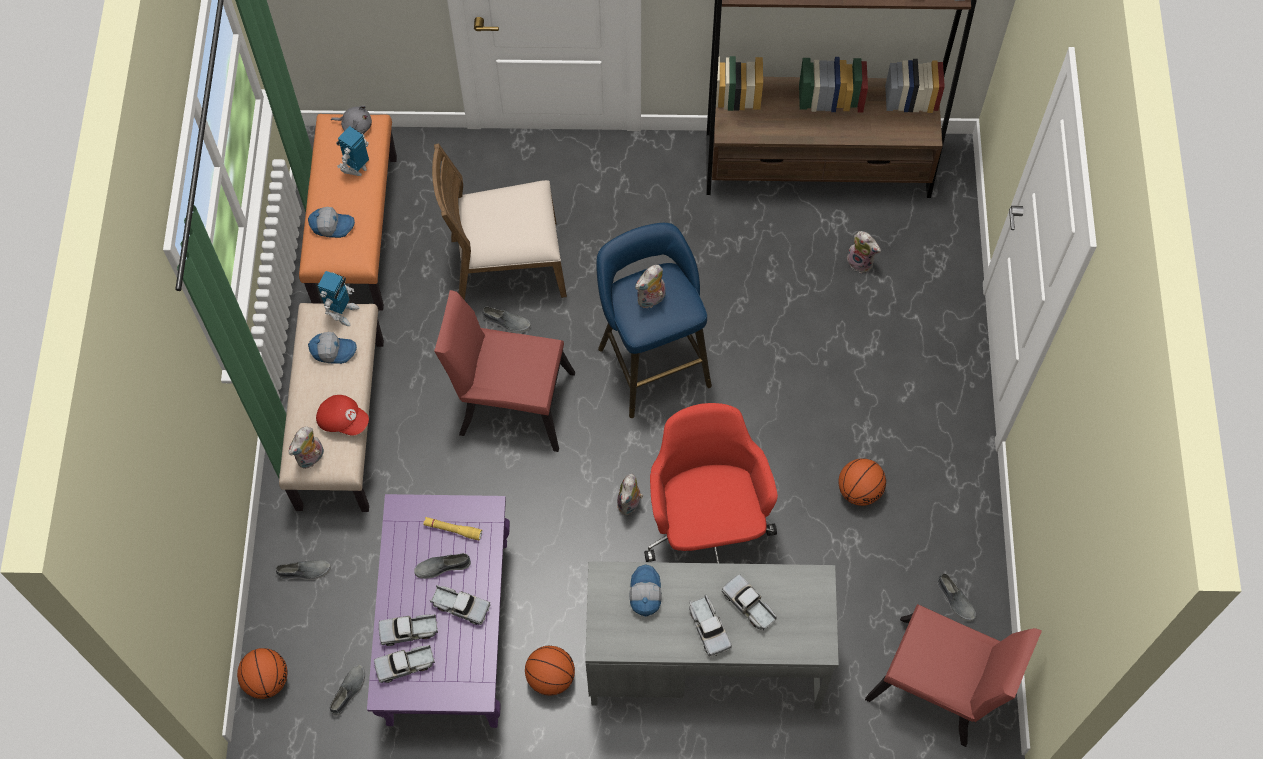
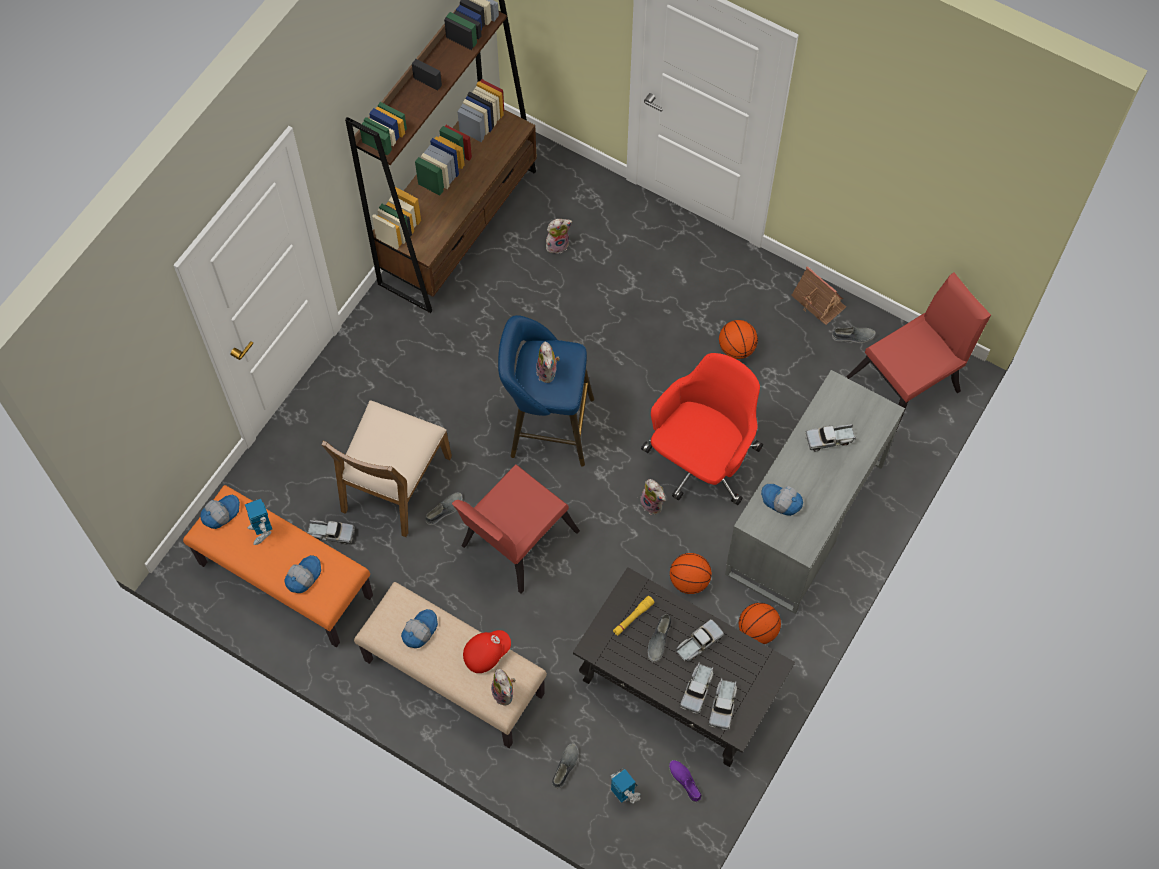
camera: 60 degrees left, 0 degrees up
basketball [237,648,288,699] -> basketball moved to [670,553,712,594]
toy robot [318,271,360,326] -> toy robot moved to [611,768,641,804]
grey shoe [330,665,365,716] -> purple shoe [669,760,702,803]
grey plush toy [331,105,372,134] -> cap [201,495,240,529]
purple coffee table [367,494,510,728] -> black coffee table [573,567,795,767]
red office chair [644,403,778,563] -> red office chair turned 105 degrees clockwise [641,353,763,505]
toy truck [689,594,732,657] -> toy truck moved to [307,520,355,545]
none -> toy house [791,266,846,325]

